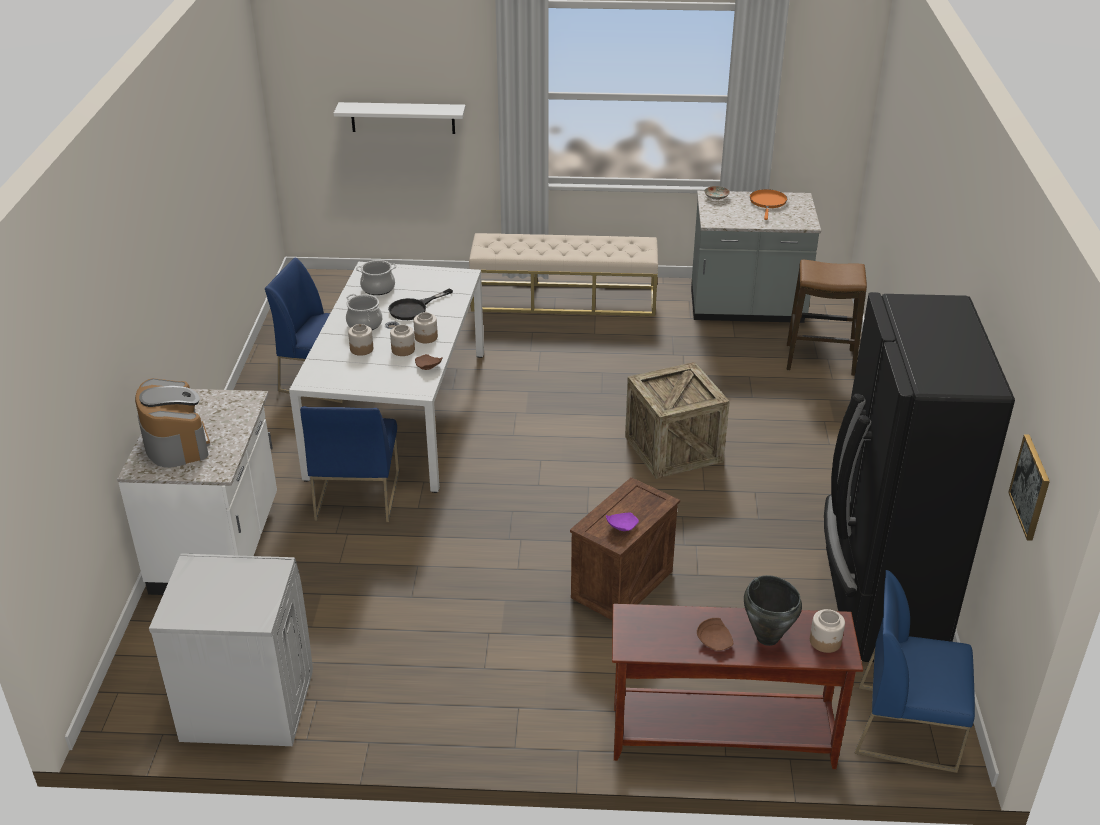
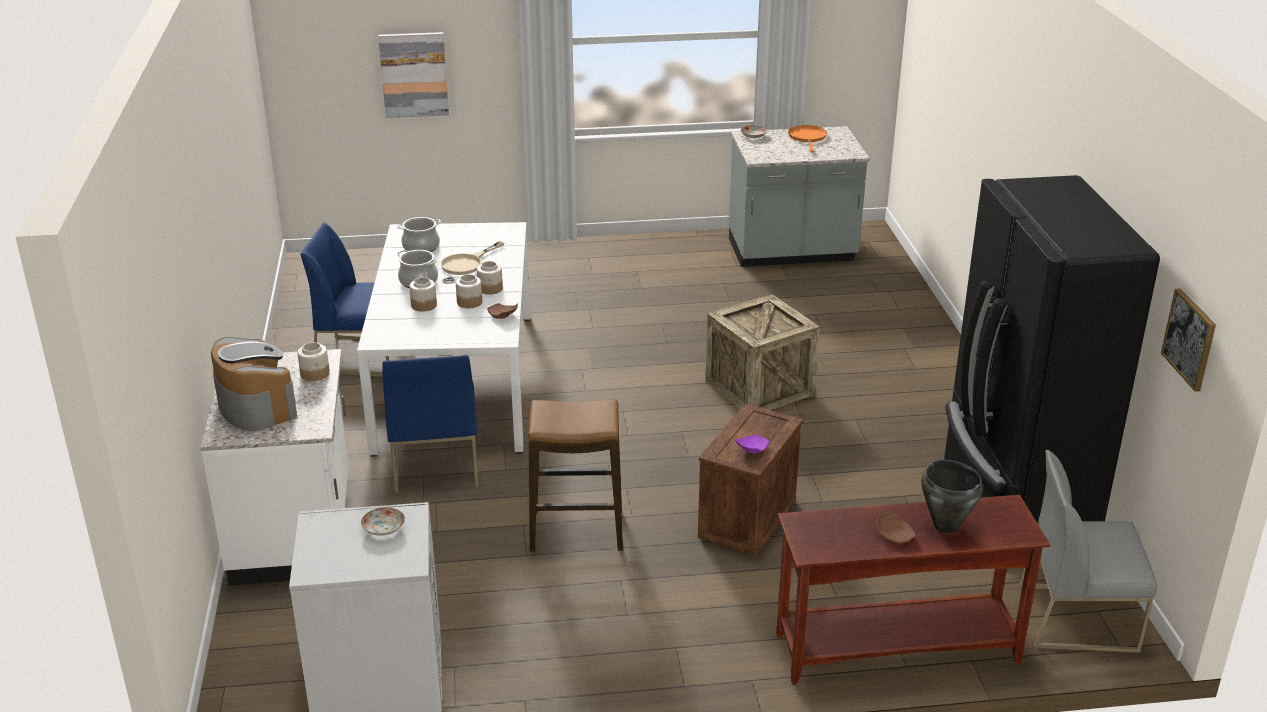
camera: 10 degrees left, 5 degrees down
white shelf [334,102,466,134] -> picture [378,32,449,118]
black frying pan [388,289,453,320] -> beige frying pan [440,241,504,275]
beige bench [469,233,658,316] -> none
stool [787,260,867,376] -> stool moved to [528,399,623,552]
jar [810,609,845,653] -> jar moved to [297,342,330,381]
blue chair [855,570,975,773] -> grey chair [1018,450,1157,653]
none -> plate [361,507,405,536]

